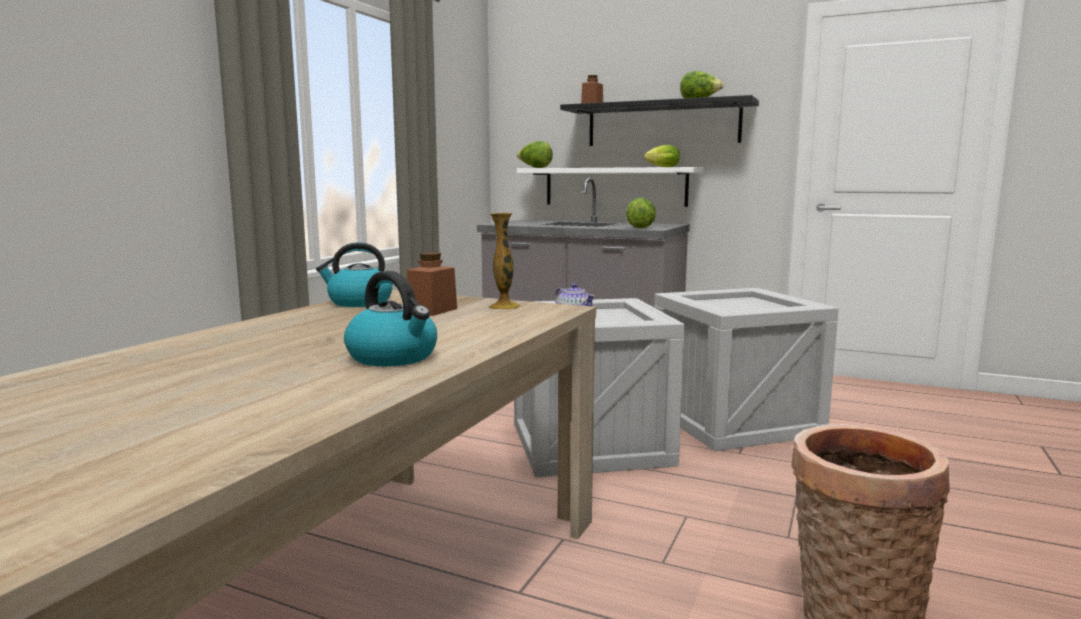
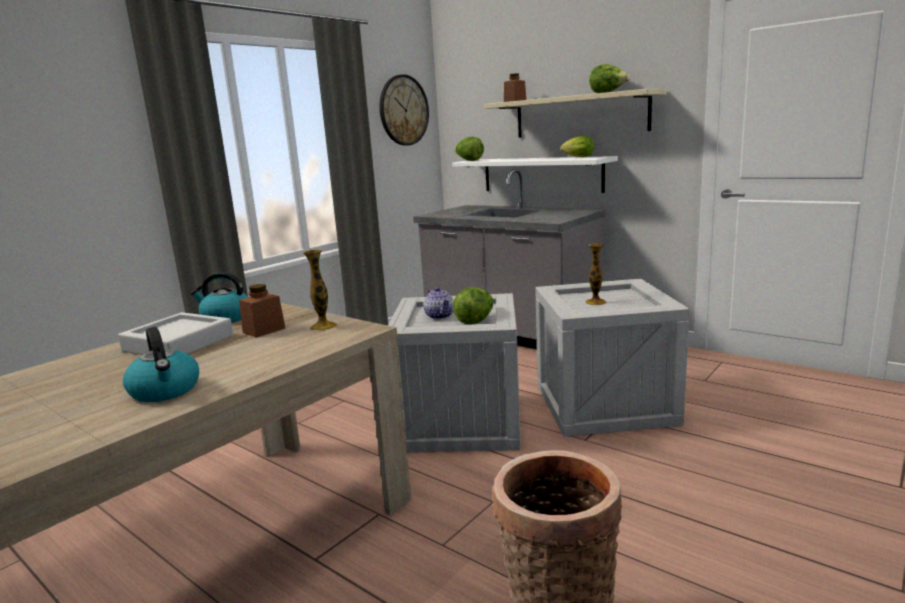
camera: 15 degrees right, 5 degrees up
black shelf [560,95,759,146] -> beige shelf [484,89,667,138]
lettuce [626,198,656,228] -> lettuce moved to [453,287,493,324]
none -> grey tray [118,312,233,355]
none -> wall clock [380,74,429,145]
none -> vase [585,244,607,305]

